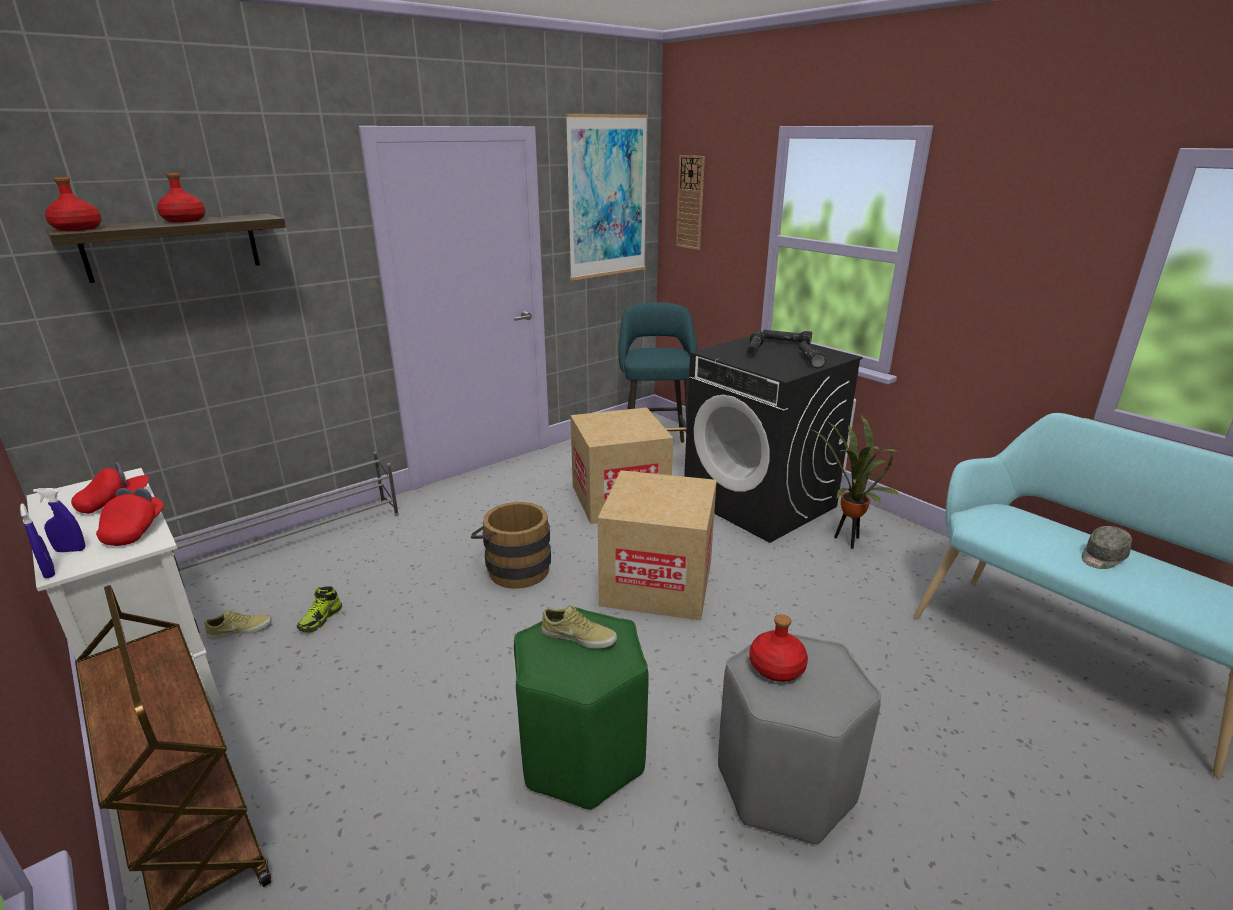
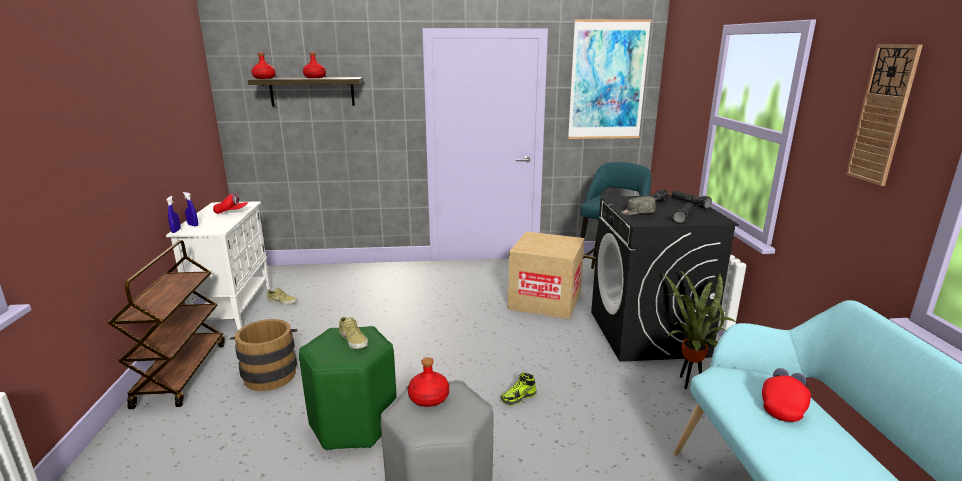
camera: 35 degrees right, 5 degrees down
red cap [96,488,164,546] -> red cap moved to [762,368,811,422]
grey shoe rack [165,452,399,588] -> none
shoe [297,586,342,633] -> shoe moved to [501,372,537,406]
brown bucket [471,502,551,589] -> brown bucket moved to [230,319,297,391]
cardboard box [598,470,717,620] -> none
wall clock [676,155,705,250] -> wall clock moved to [846,45,923,186]
grey cap [1082,526,1132,569] -> grey cap moved to [621,196,656,215]

